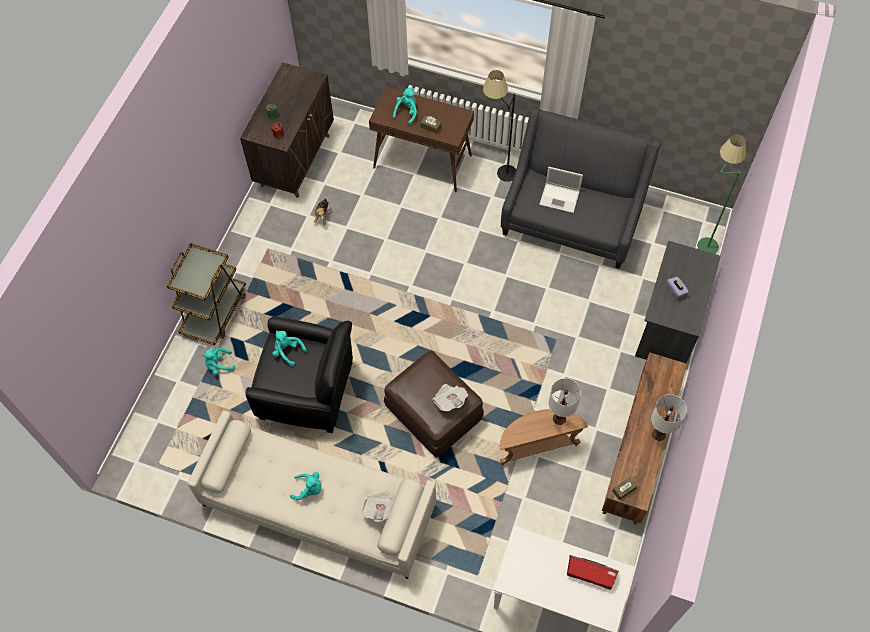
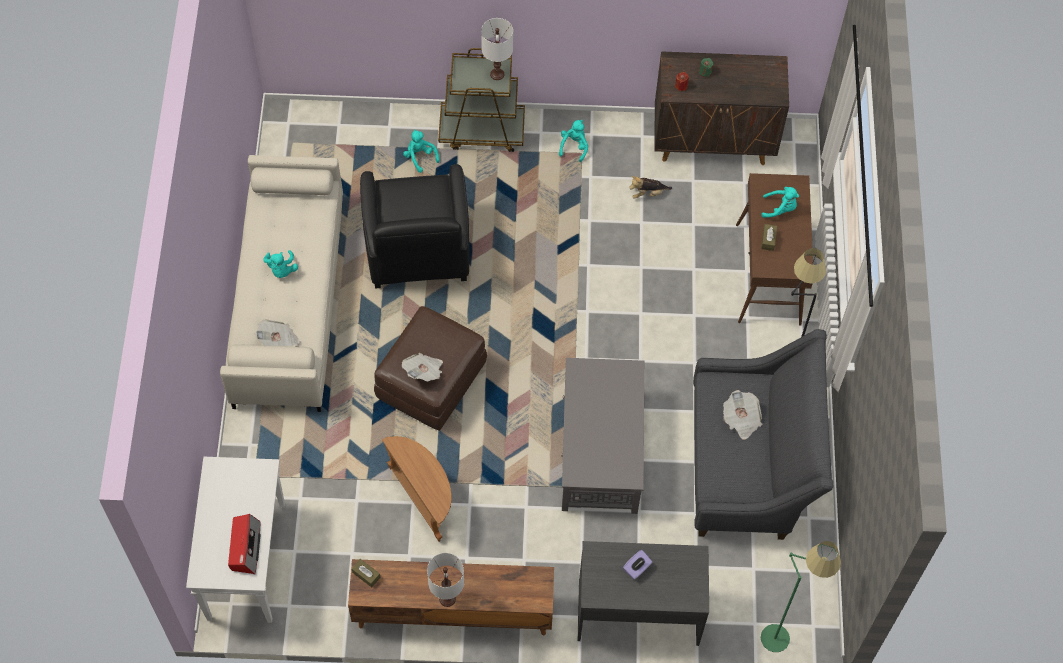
camera: 70 degrees right, 0 degrees up
turquoise plush toy [273,330,306,366] -> turquoise plush toy moved to [559,120,588,162]
laptop [539,167,583,213] -> newspaper [723,390,762,440]
white table lamp [549,378,581,425] -> white table lamp moved to [481,18,513,80]
none -> grey coffee table [561,358,644,514]

